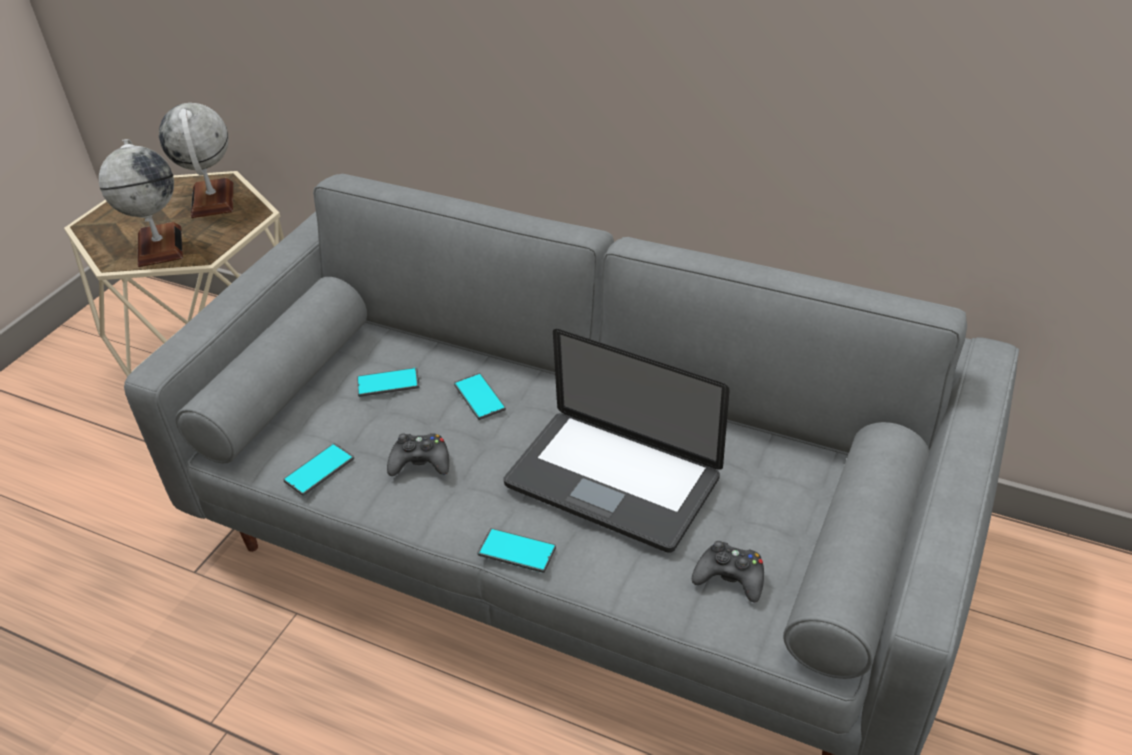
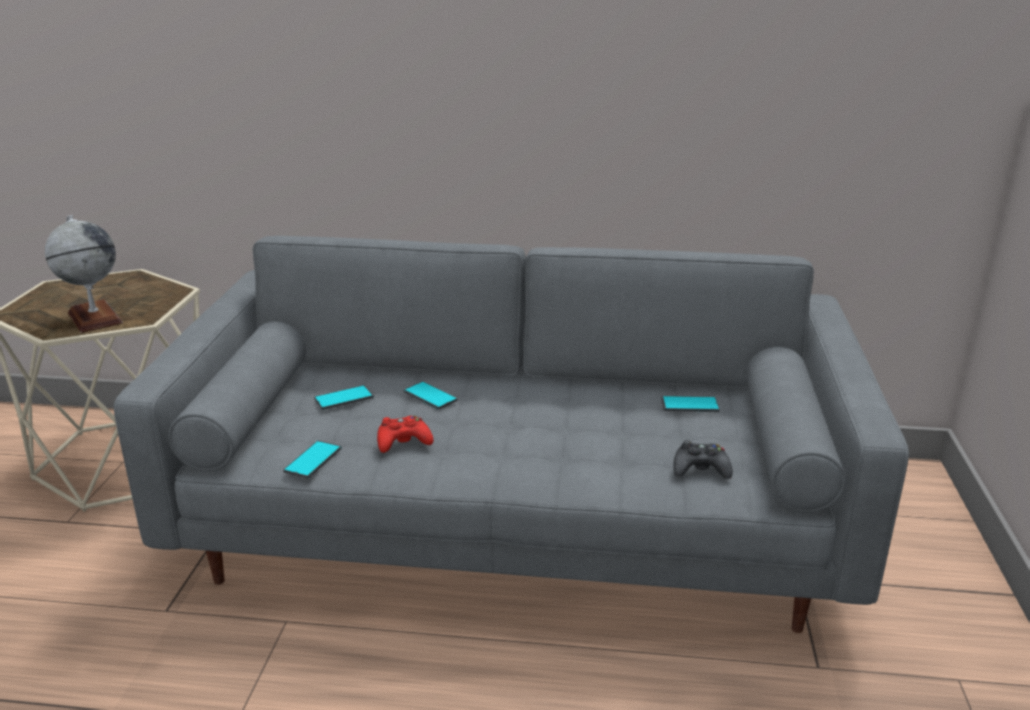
camera: 20 degrees left, 15 degrees down
globe [159,103,233,218] -> none
black game controller [387,433,449,476] -> red game controller [377,415,434,453]
phone [477,528,556,573] -> phone moved to [661,396,720,412]
laptop [503,329,730,553] -> none

